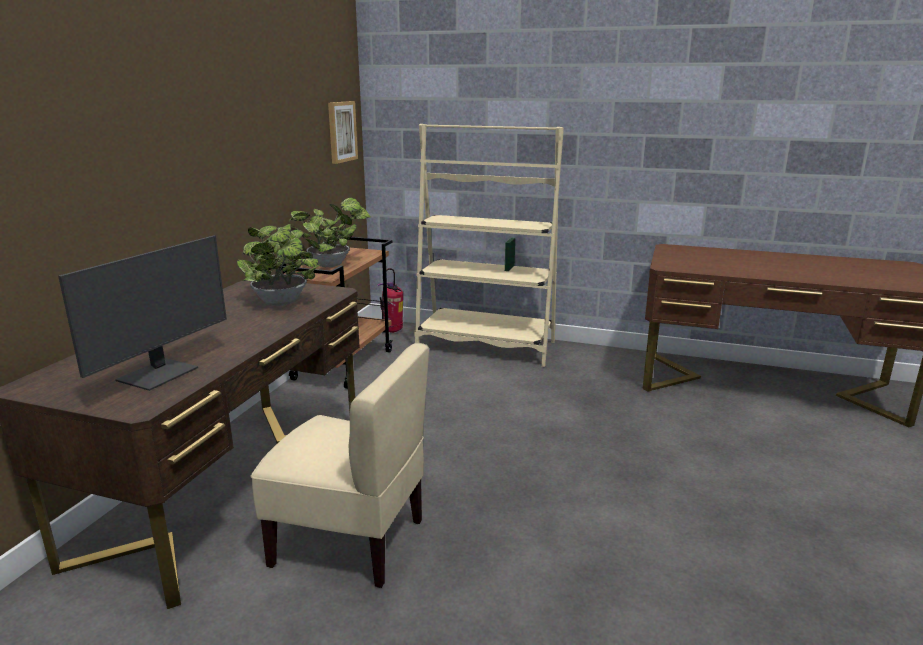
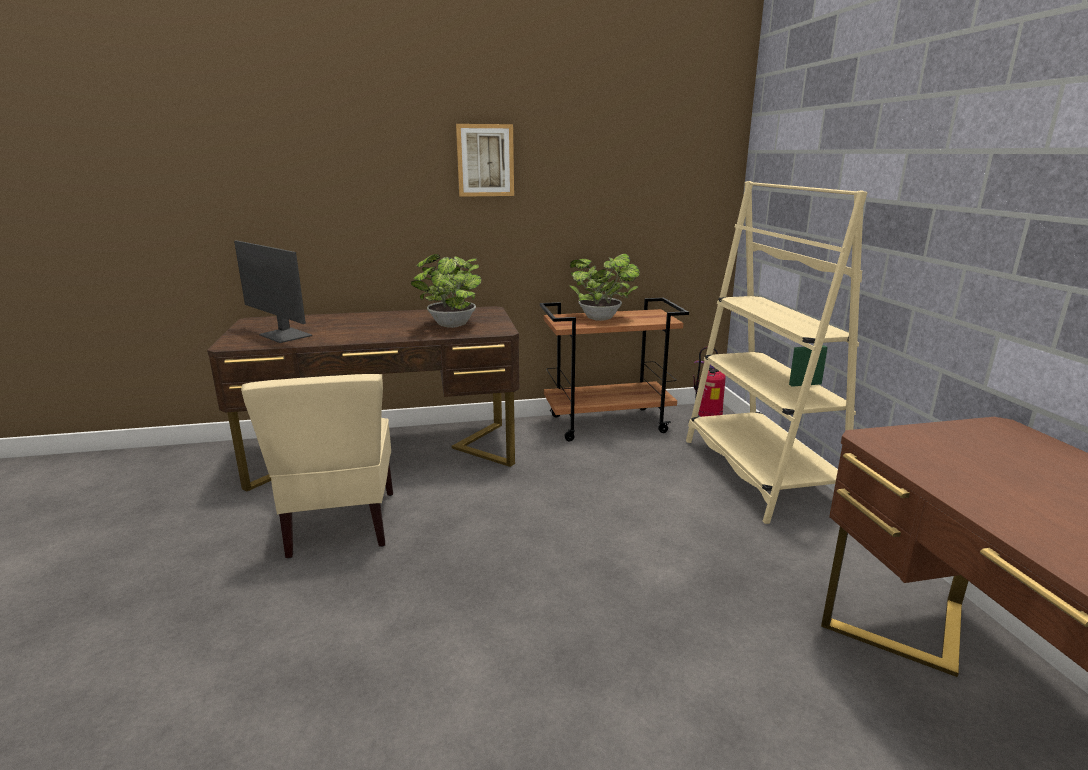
camera: 60 degrees right, 0 degrees up
monitor [58,235,227,391] -> monitor turned 45 degrees clockwise [234,240,312,343]
picture [328,101,358,164] -> picture moved to [456,124,514,197]

